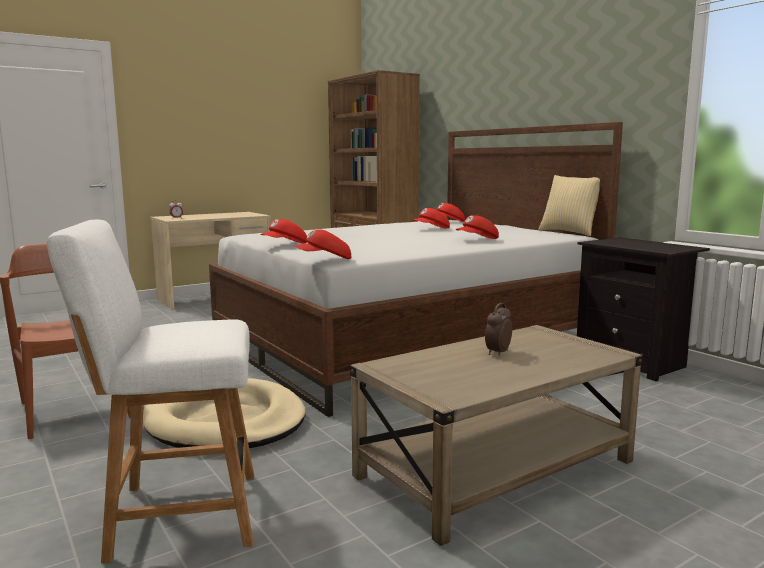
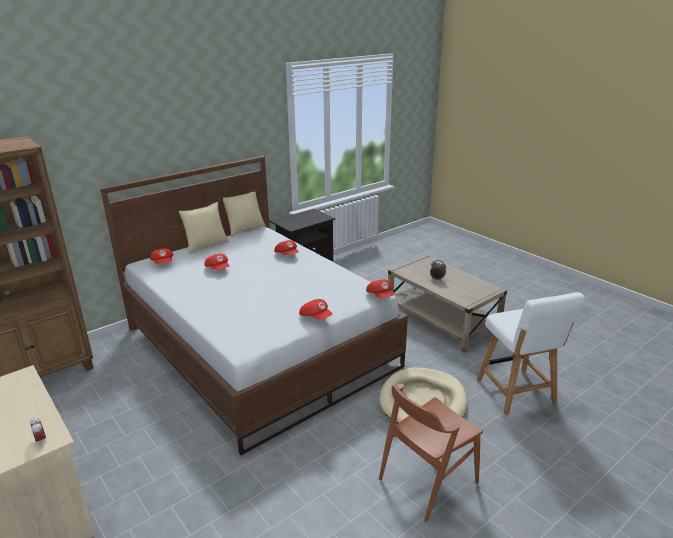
camera: 95 degrees left, 15 degrees up
none -> pillow [178,202,229,253]

